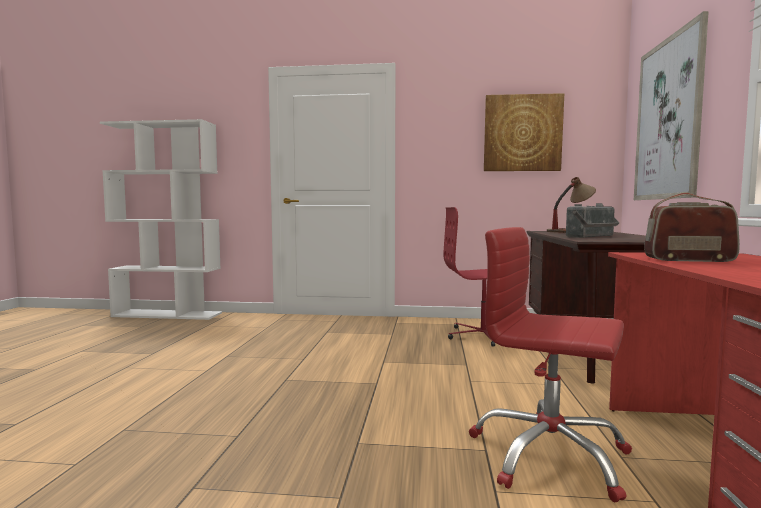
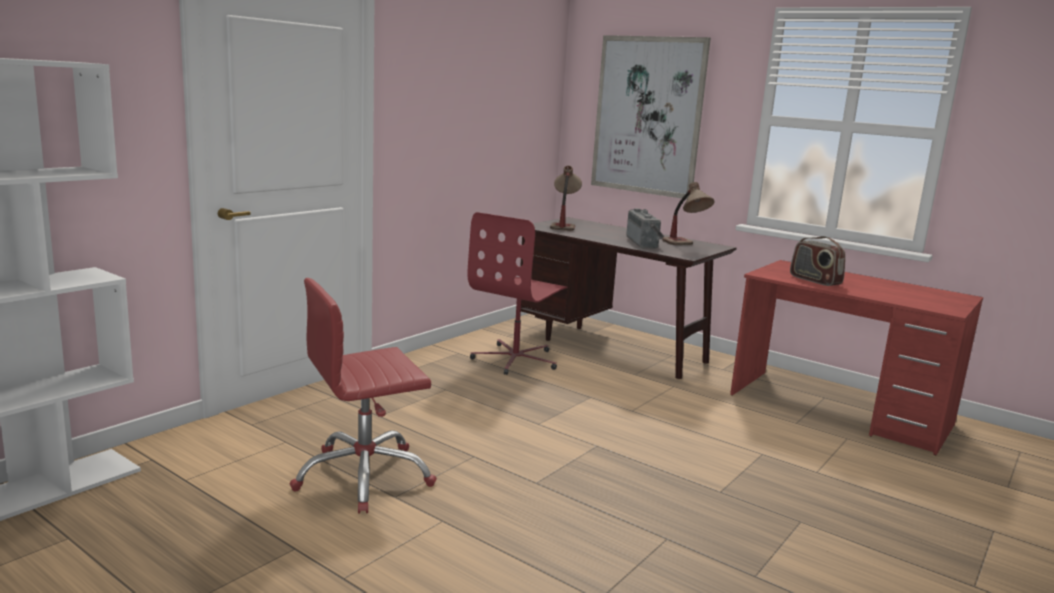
camera: 60 degrees left, 10 degrees up
red office chair [469,227,632,502] -> red office chair moved to [290,278,437,514]
picture [484,93,564,171] -> none
radio [644,193,740,262] -> radio turned 75 degrees counterclockwise [790,236,846,286]
none -> table lamp [662,182,715,245]

